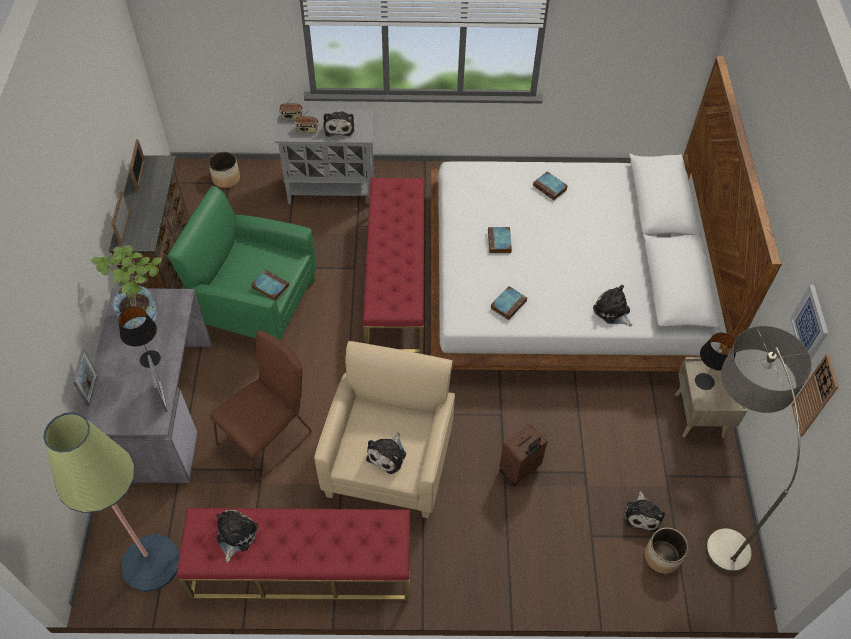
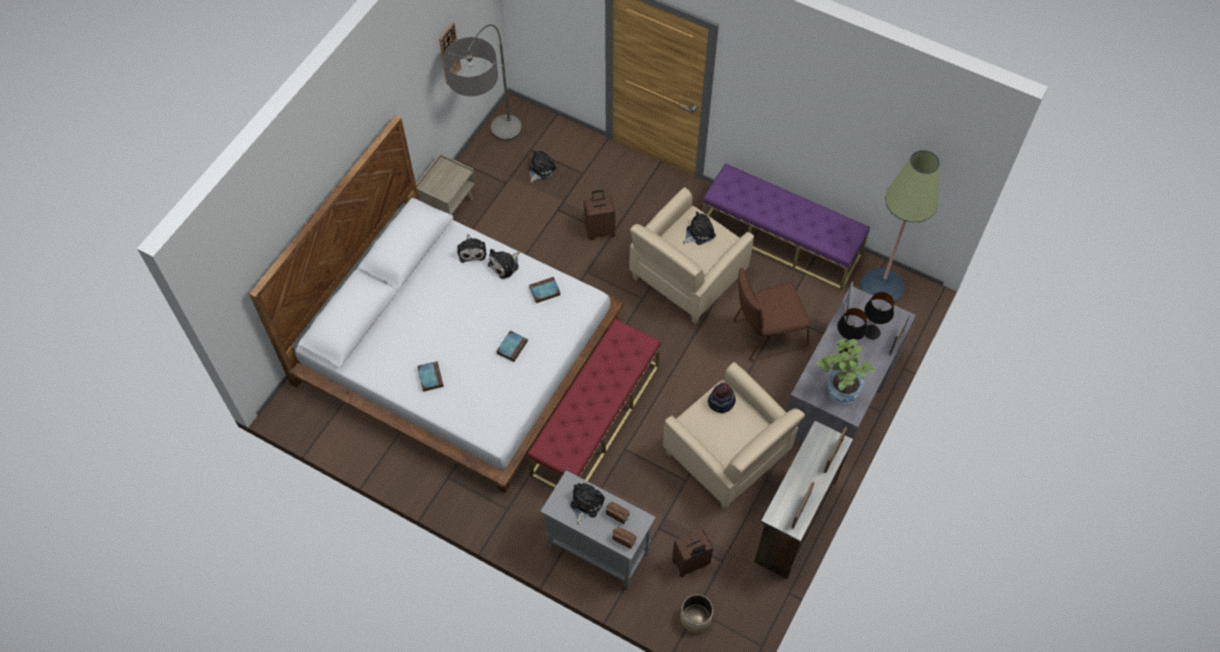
camera: 150 degrees left, 5 degrees up
green armchair [167,186,316,340] -> beige armchair [663,362,805,510]
red bench [177,508,410,600] -> purple bench [702,164,870,291]
plush toy [216,510,258,563] -> plush toy moved to [488,249,519,279]
book [252,270,289,301] -> hat [708,383,736,413]
planter [645,528,688,574] -> none
black table lamp [695,333,736,390] -> black table lamp moved to [864,292,894,340]
picture [790,285,829,360] -> none
none -> brown suitcase [672,529,713,577]

